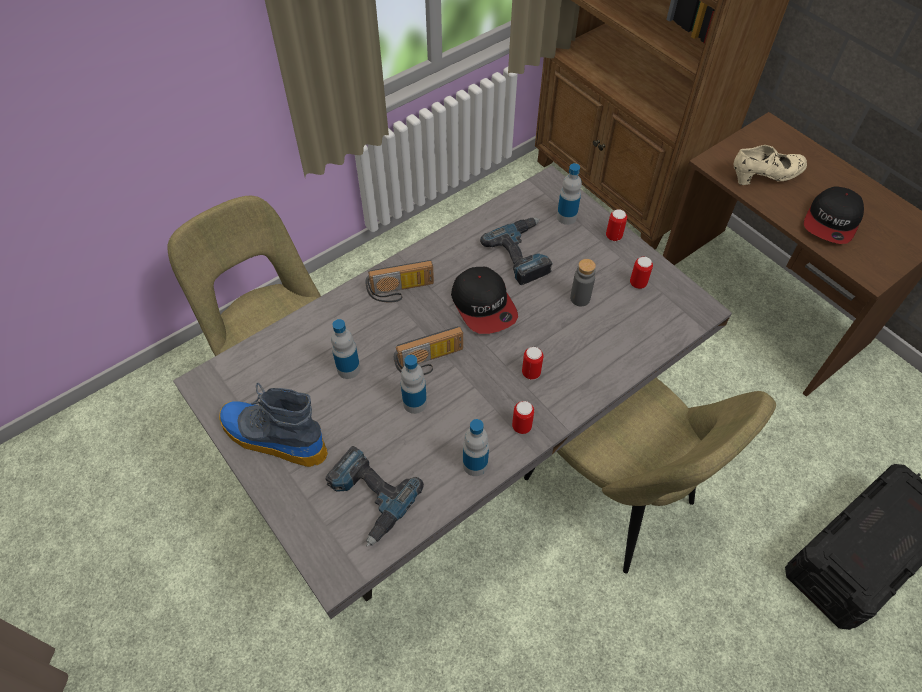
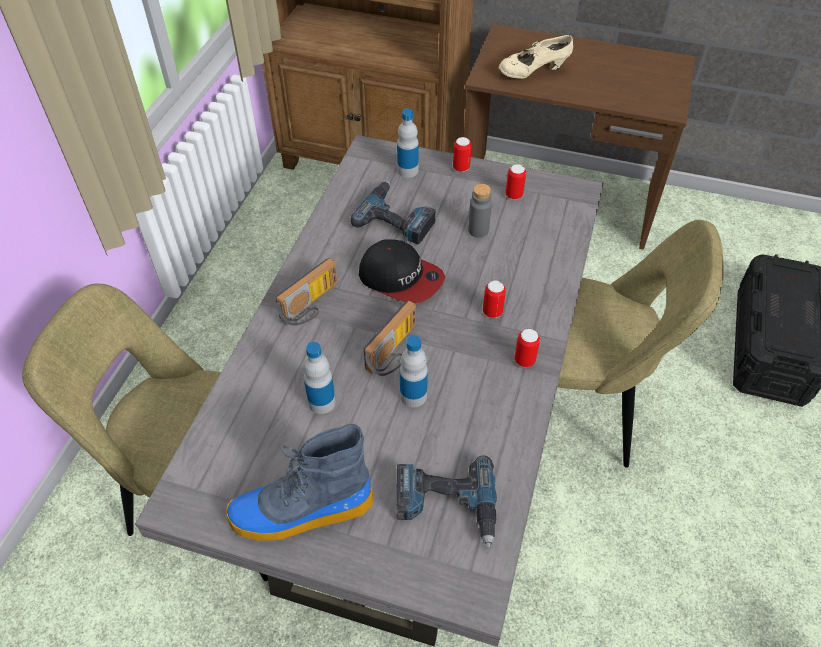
camera: 35 degrees left, 5 degrees down
bottle [463,419,489,476] -> none
beige shoe [733,145,807,185] -> beige shoe turned 150 degrees counterclockwise [499,35,573,79]
cap [804,186,864,244] -> none

